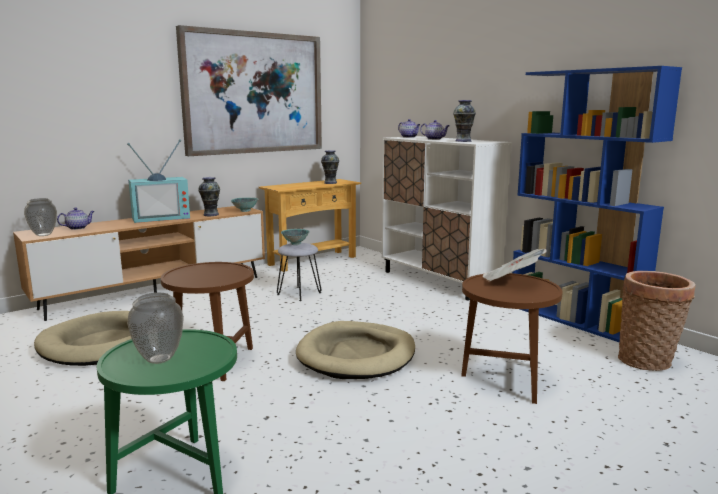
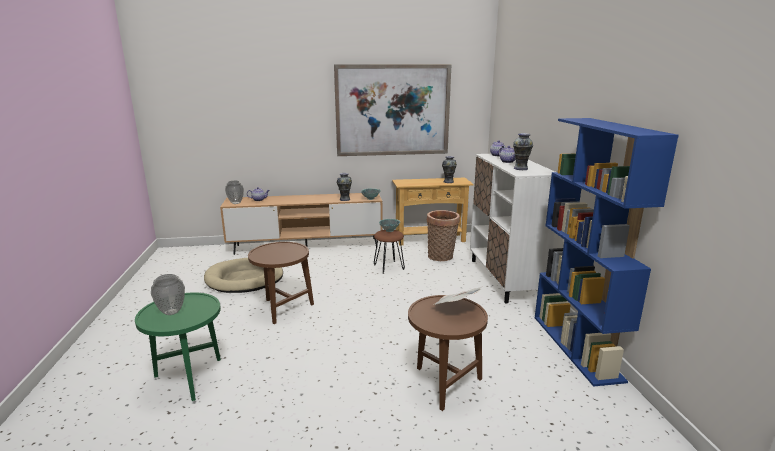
camera: 30 degrees right, 5 degrees up
television [127,139,190,223] -> none
grey stool [277,243,321,301] -> brown stool [374,230,405,274]
beige dog bed [296,321,415,379] -> none
basket [618,271,696,371] -> basket moved to [427,210,460,261]

